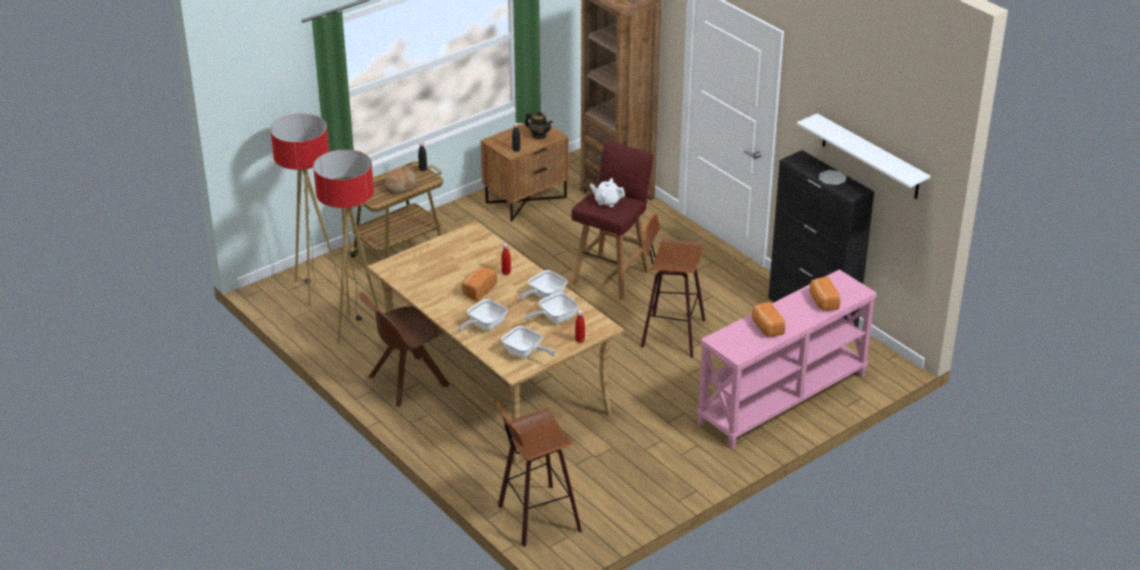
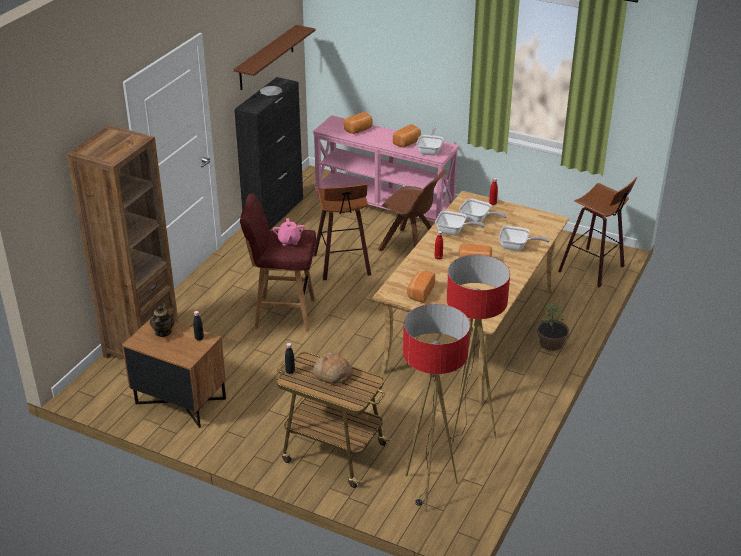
camera: 115 degrees left, 0 degrees up
brown chair [359,293,449,407] -> brown chair moved to [378,169,446,251]
frying pan [501,326,555,358] -> frying pan moved to [416,127,443,156]
white teapot [590,178,625,207] -> pink teapot [273,218,305,246]
white shelf [797,113,930,199] -> brown shelf [234,25,316,90]
none -> bread [407,270,435,303]
none -> potted plant [537,303,569,351]

